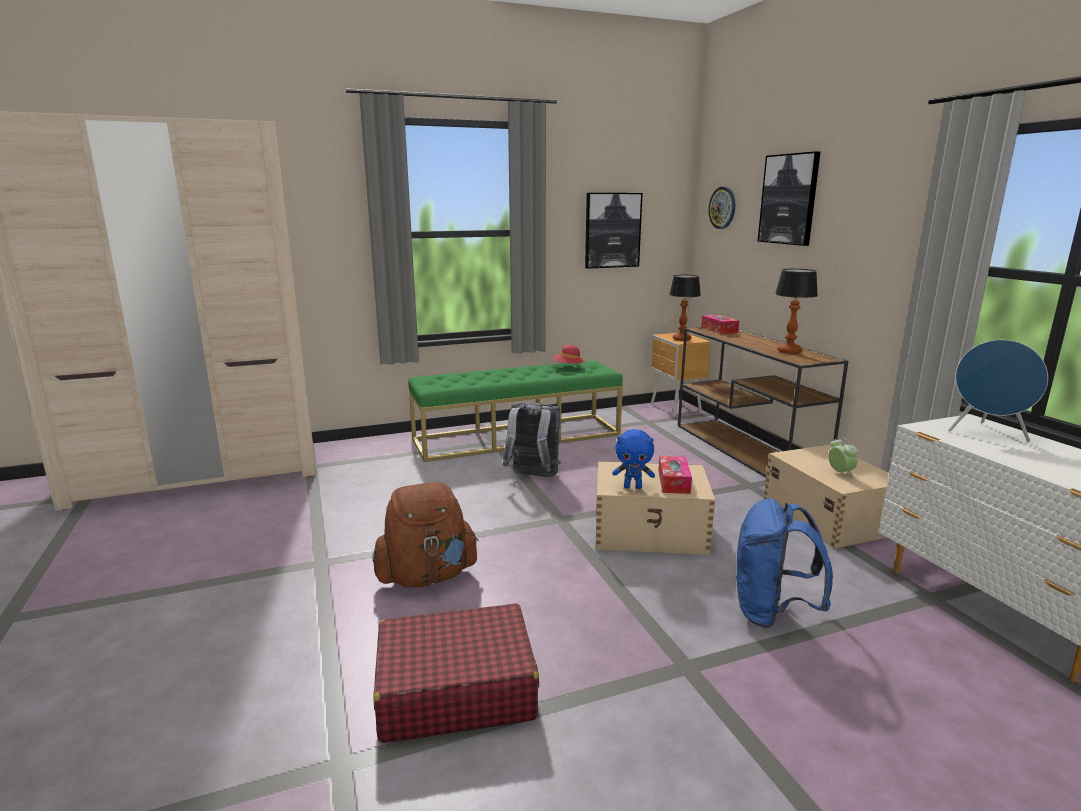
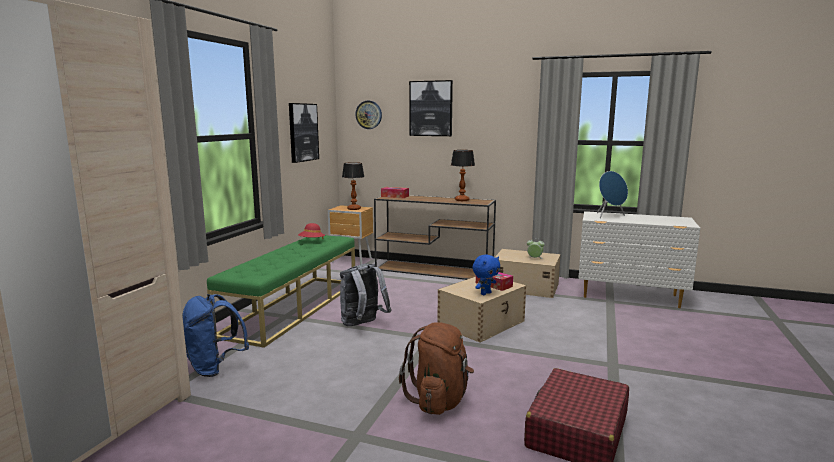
camera: 50 degrees left, 5 degrees down
blue backpack [736,499,833,628] -> blue backpack moved to [182,294,249,377]

